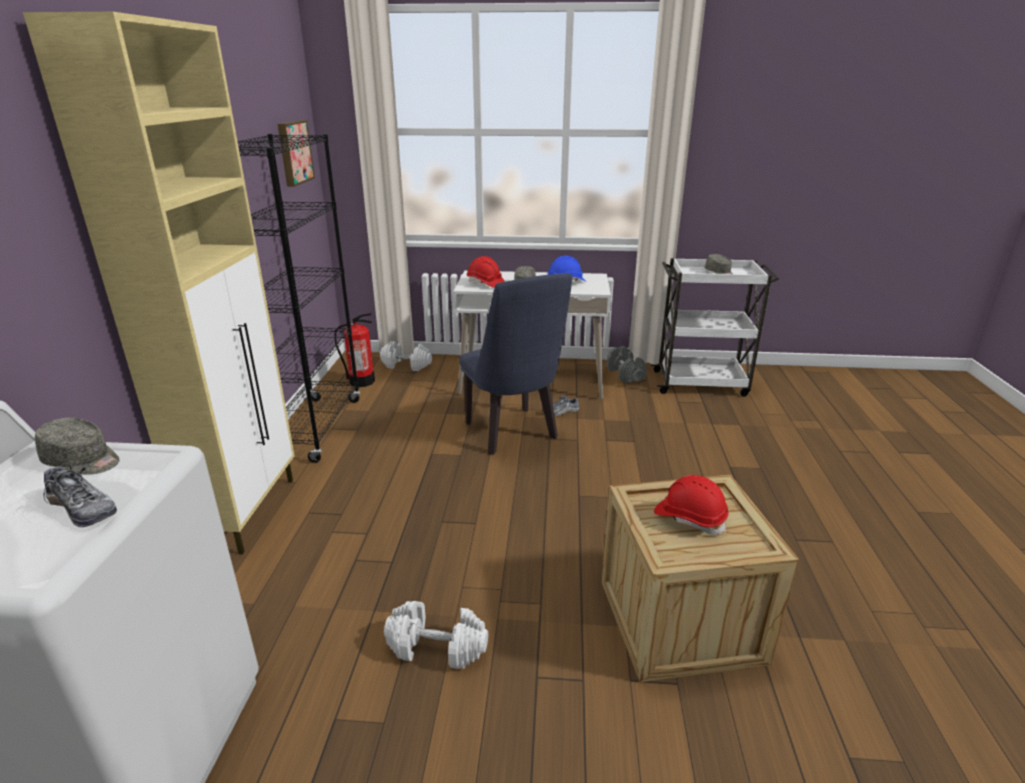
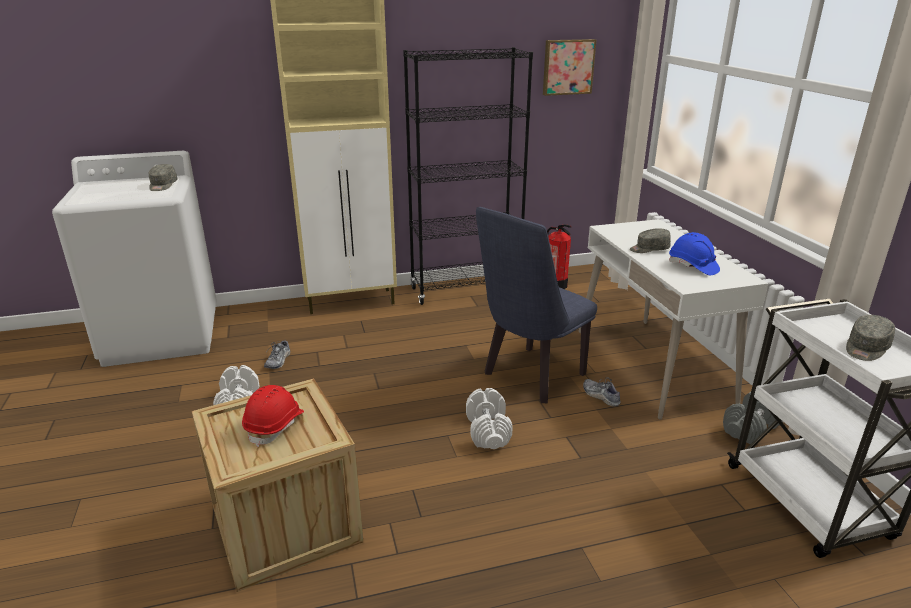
camera: 70 degrees right, 0 degrees up
shoe [44,463,117,527] -> shoe moved to [264,341,291,369]
white dumbbell [380,341,432,371] -> white dumbbell moved to [466,388,513,449]
red hard hat [467,256,505,288] -> none

